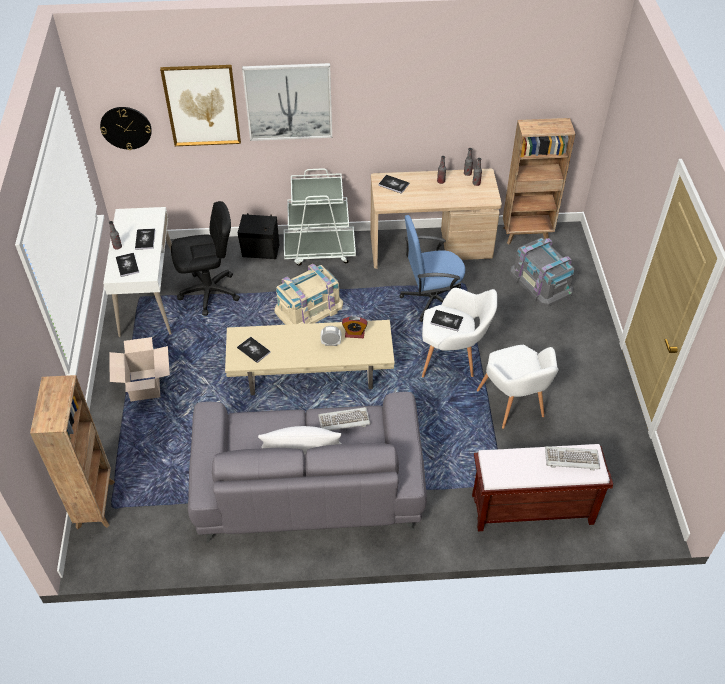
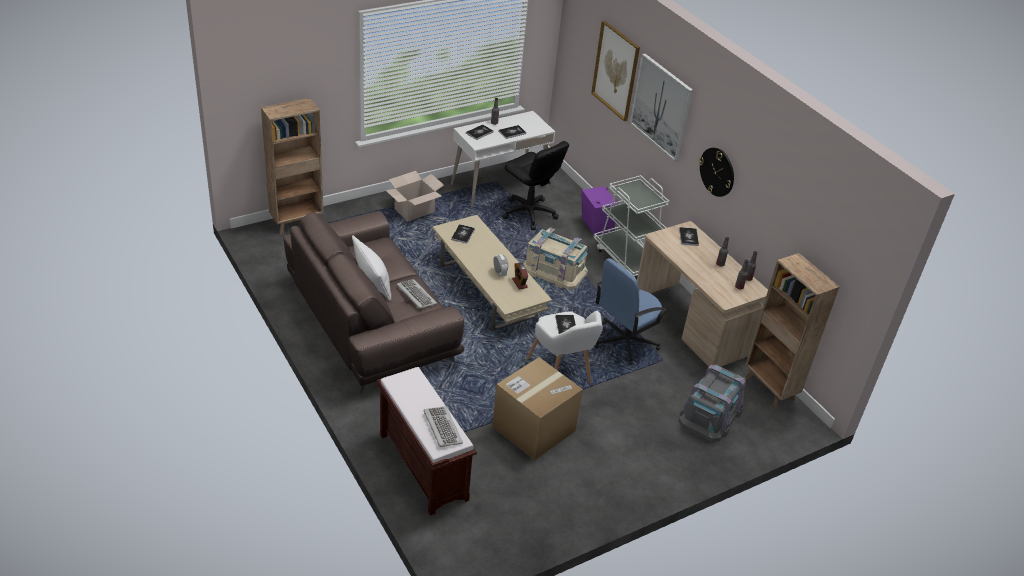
camera: 60 degrees right, 10 degrees down
wall clock [100,107,152,150] -> wall clock moved to [699,147,734,197]
grey sofa [188,392,427,543] -> brown sofa [283,211,464,394]
black speaker [238,213,279,259] -> purple speaker [581,186,617,236]
blue office chair [399,215,465,322] -> blue office chair turned 90 degrees counterclockwise [595,258,668,365]
white armchair [477,345,559,429] -> cardboard box [492,357,583,461]

